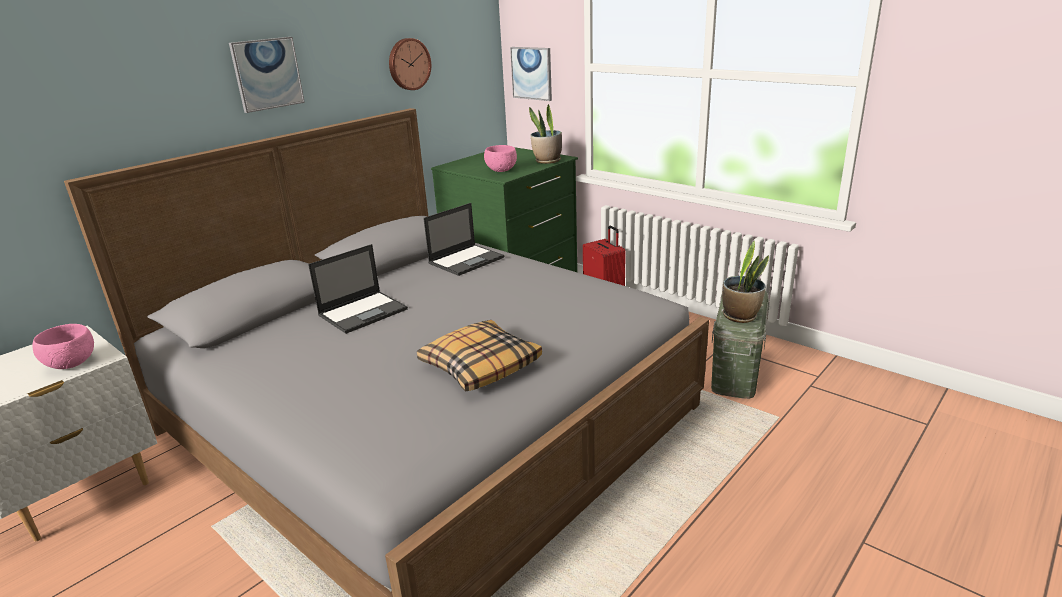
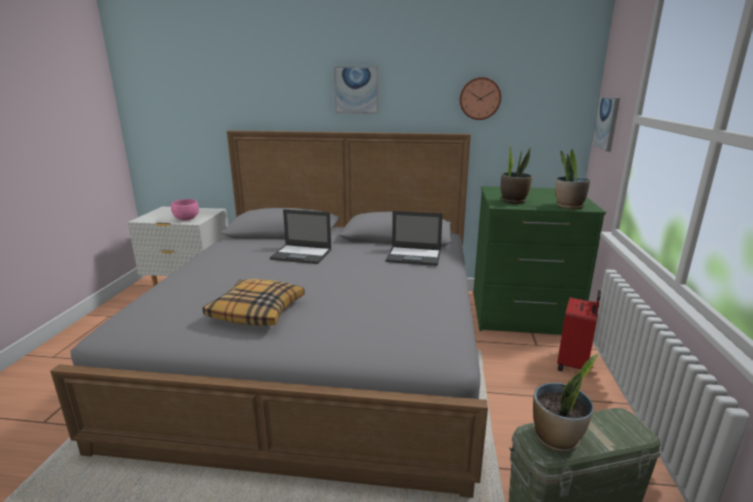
camera: 55 degrees right, 5 degrees down
pink bowl [484,145,517,172] -> potted plant [501,145,533,204]

